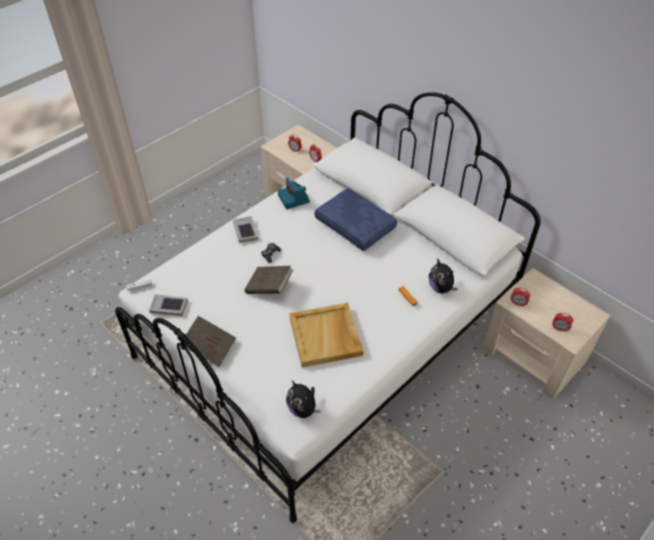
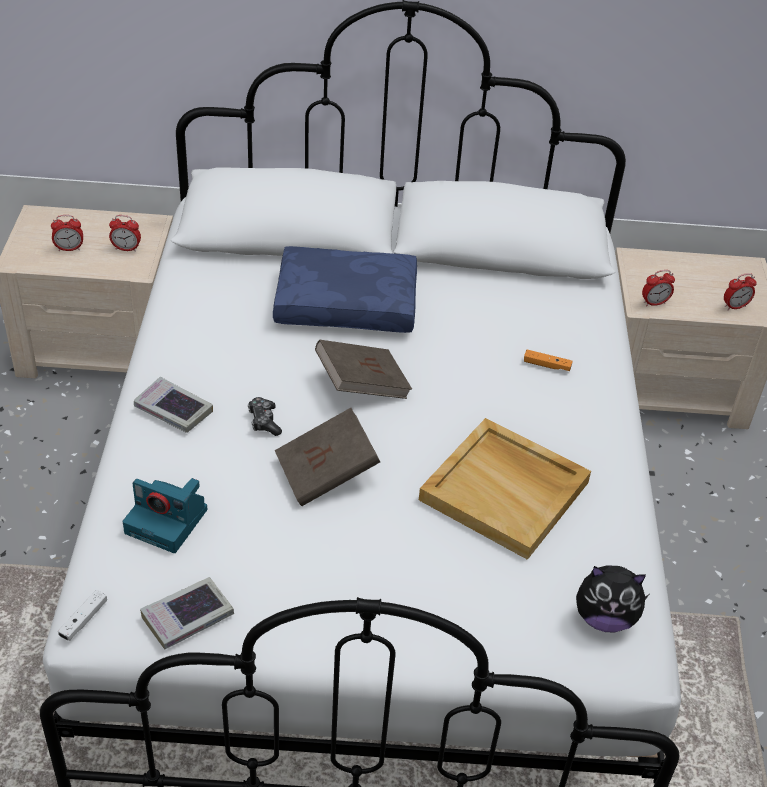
camera: 45 degrees left, 5 degrees down
brown book [184,316,236,367] -> brown book moved to [315,340,412,399]
camera [278,177,310,209] -> camera moved to [123,478,207,553]
plush toy [429,258,458,294] -> none

